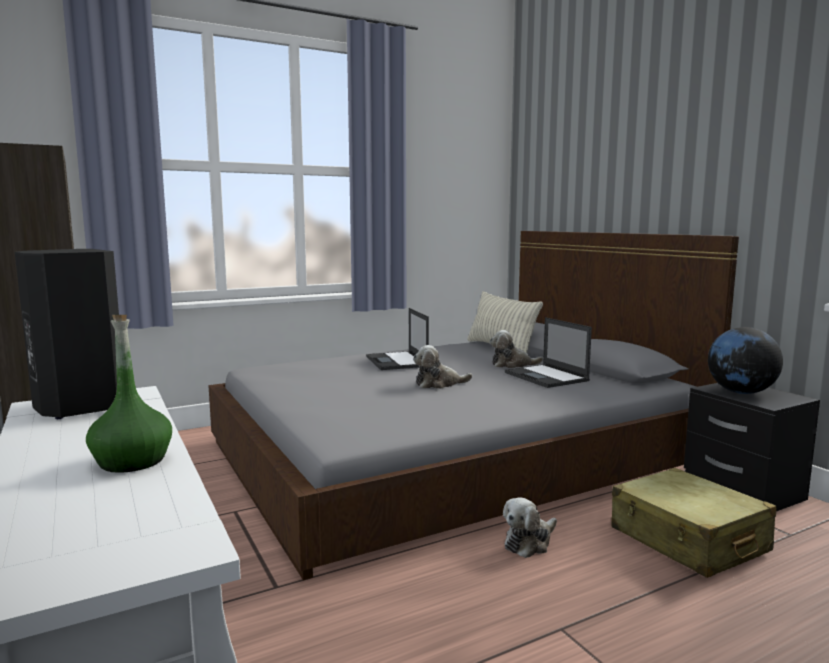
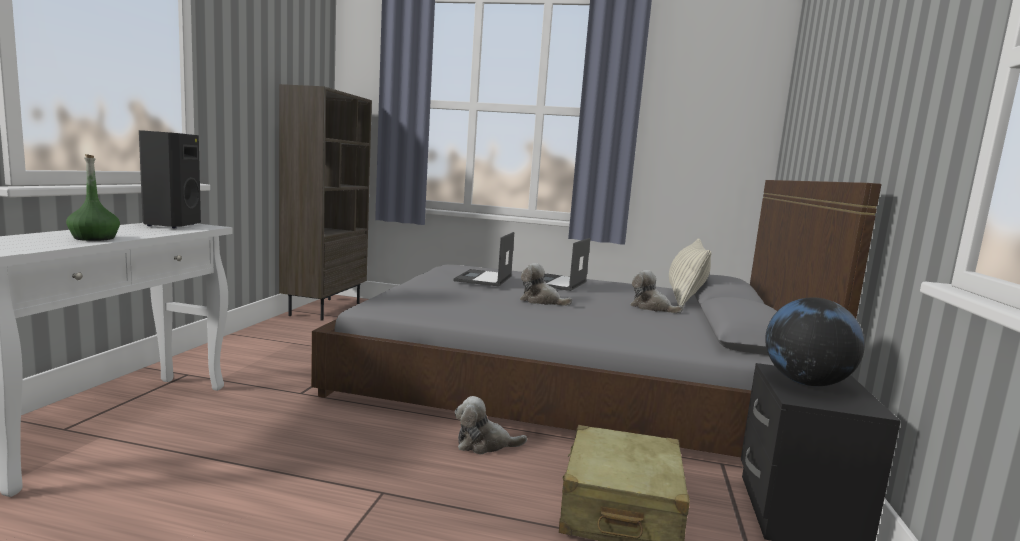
camera: 40 degrees right, 0 degrees up
laptop [505,317,592,388] -> laptop moved to [453,232,514,286]

